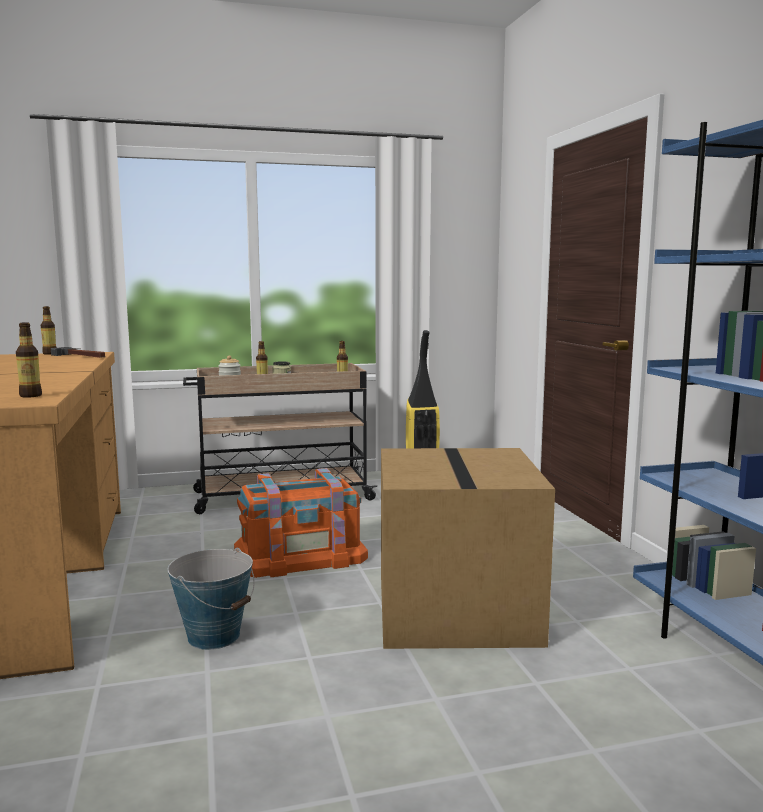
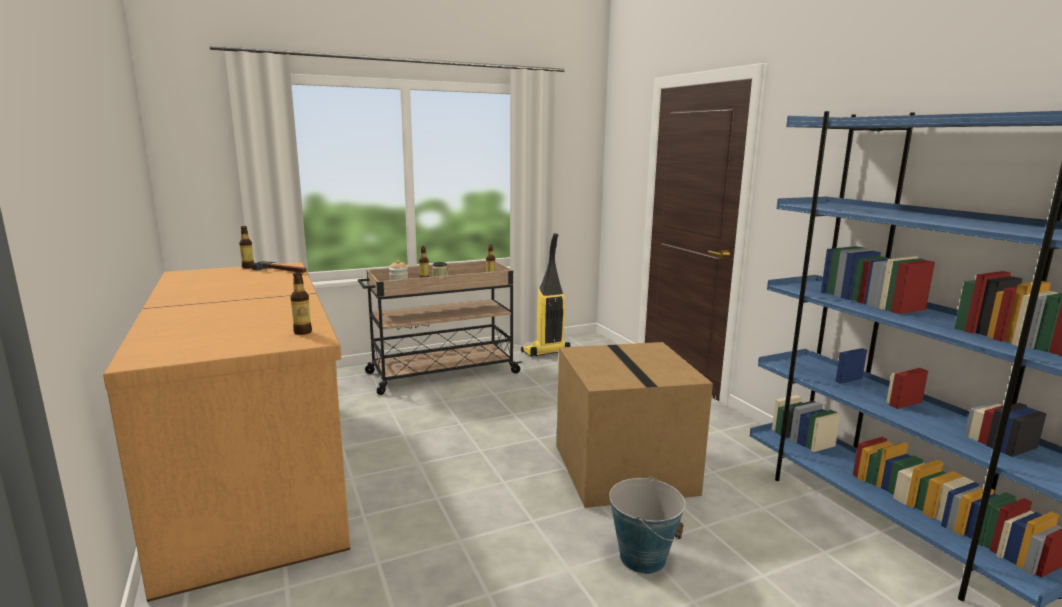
camera: 10 degrees left, 5 degrees up
bucket [168,548,255,650] -> bucket moved to [609,476,685,574]
orange storage box [234,468,368,578] -> none

